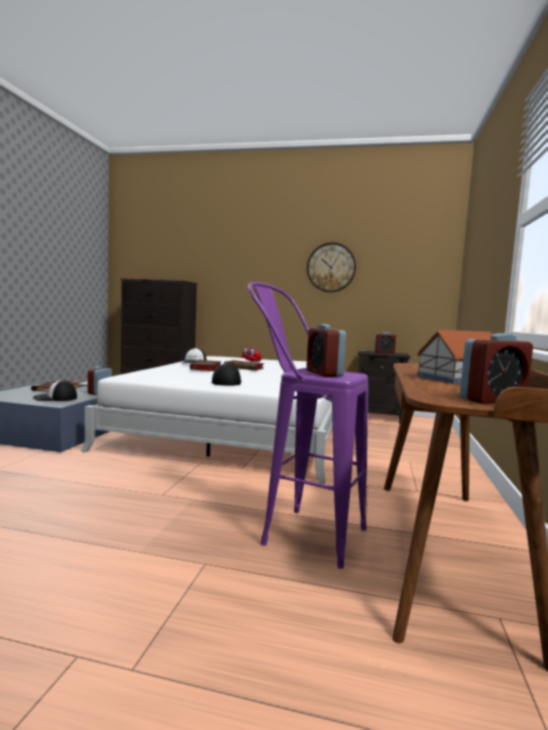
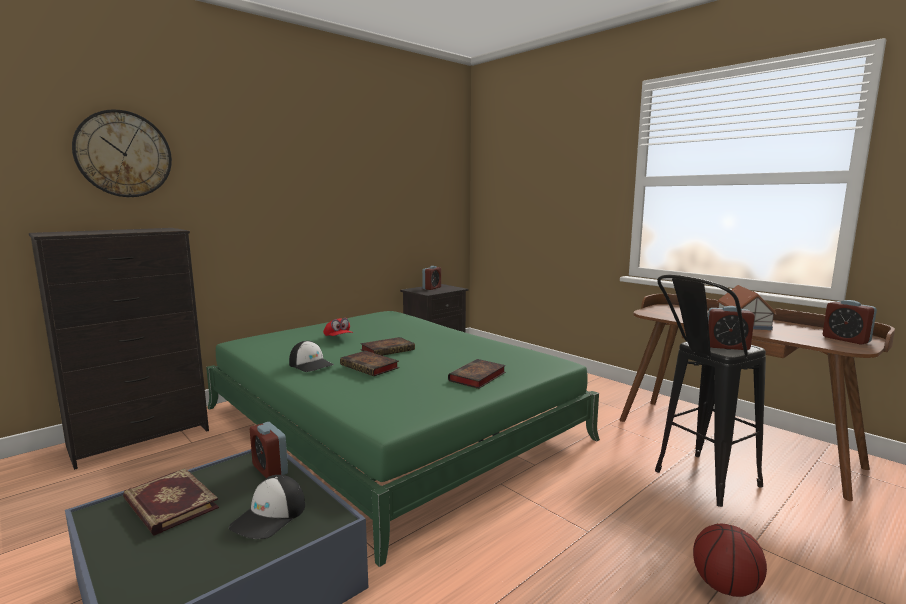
camera: 55 degrees left, 5 degrees up
white bed [81,356,333,484] -> green bed [206,311,600,567]
cap [212,363,242,386] -> book [448,359,506,389]
purple stool [248,282,368,569] -> black stool [655,275,766,507]
wall clock [307,242,356,292] -> wall clock moved to [72,109,172,197]
alarm clock [460,333,533,404] -> alarm clock turned 135 degrees clockwise [823,300,877,345]
none -> basketball [693,524,767,597]

